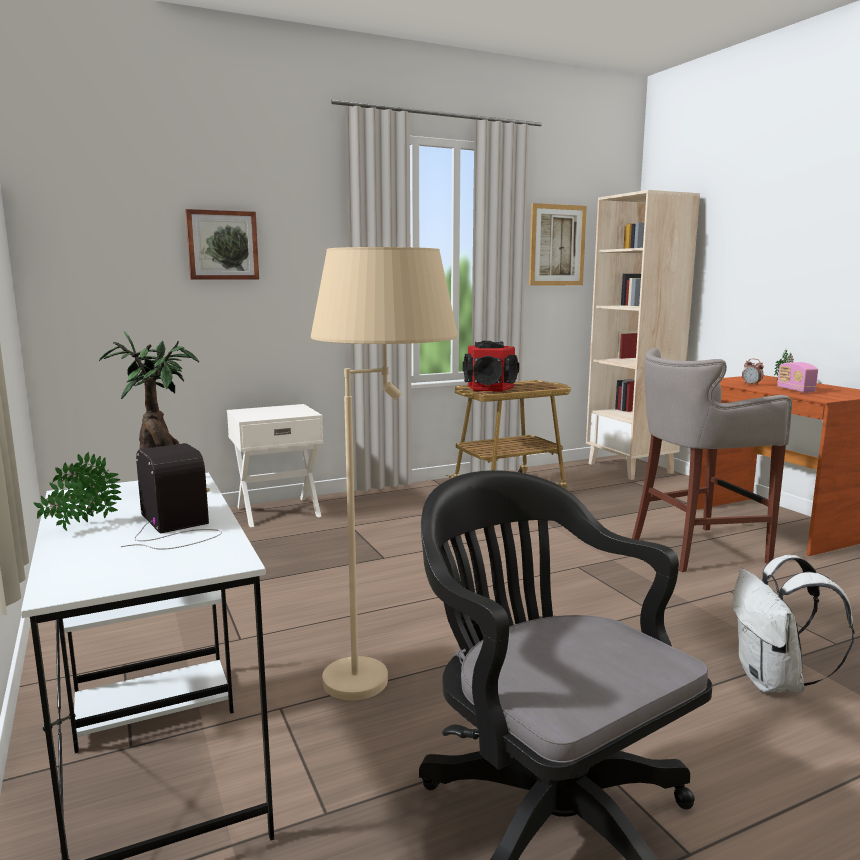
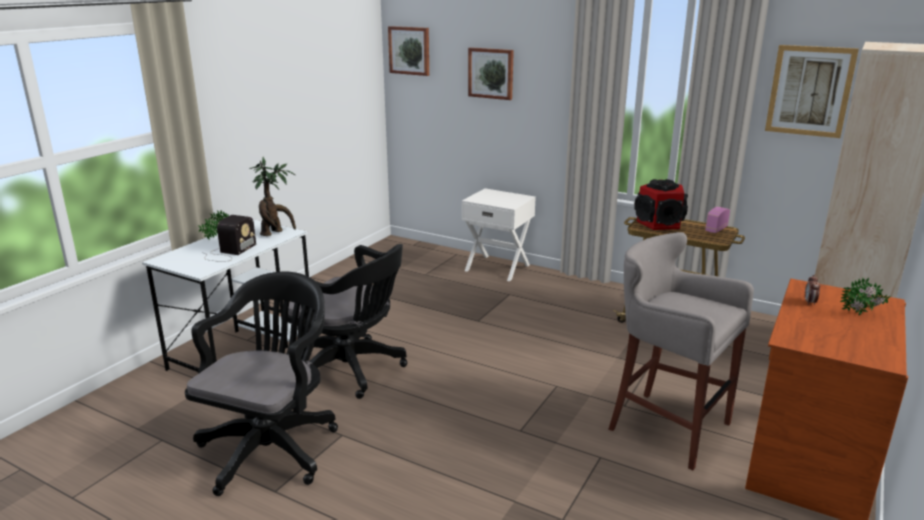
camera: 55 degrees right, 10 degrees up
beige floor lamp [311,247,458,700] -> black office chair [288,244,407,399]
white backpack [732,555,855,693] -> none
radio [777,362,818,393] -> radio moved to [705,207,730,233]
none -> picture [388,26,429,76]

